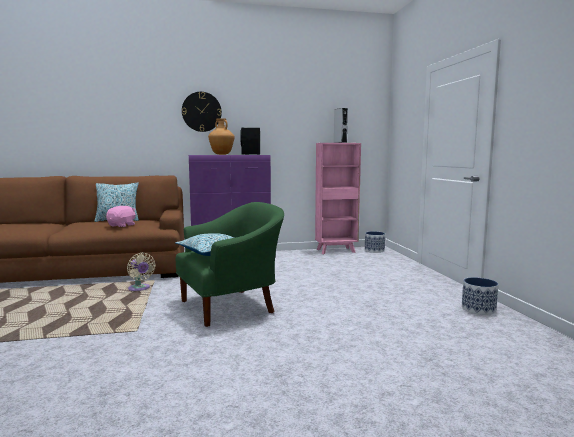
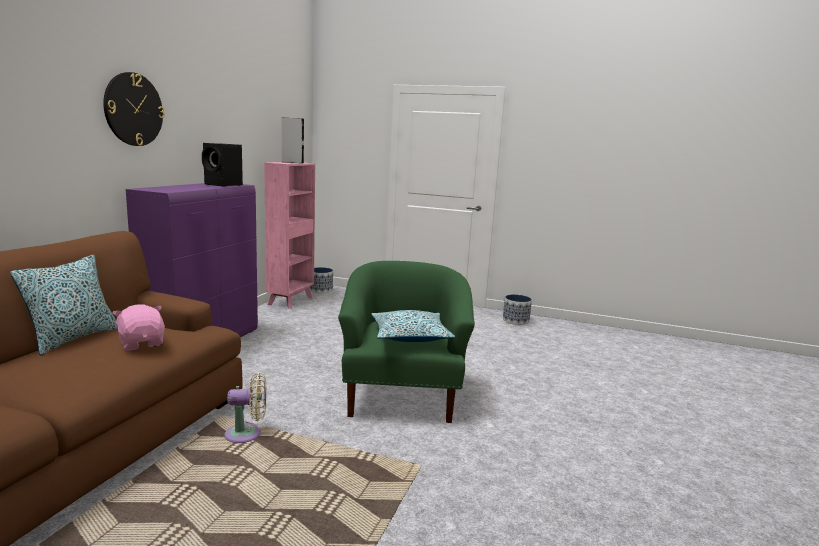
camera: 60 degrees left, 5 degrees up
brown vase [208,118,235,155] -> none

